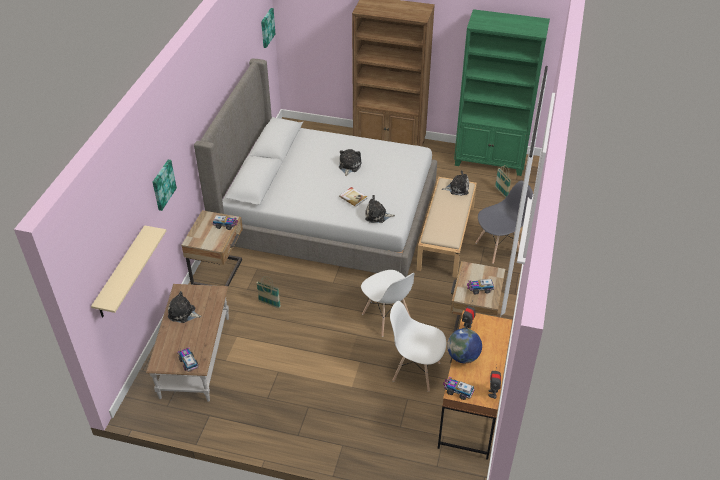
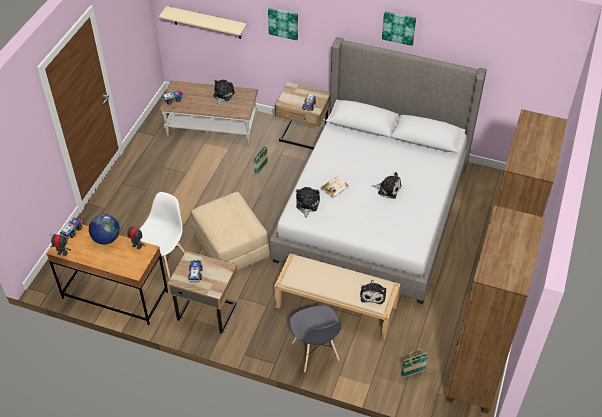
camera: 95 degrees right, 5 degrees up
picture [261,8,275,48] -> picture moved to [382,11,416,46]
white chair [361,270,414,337] -> beige ottoman [192,192,270,271]
green bookcase [454,9,550,176] -> brown bookcase [445,205,545,414]

